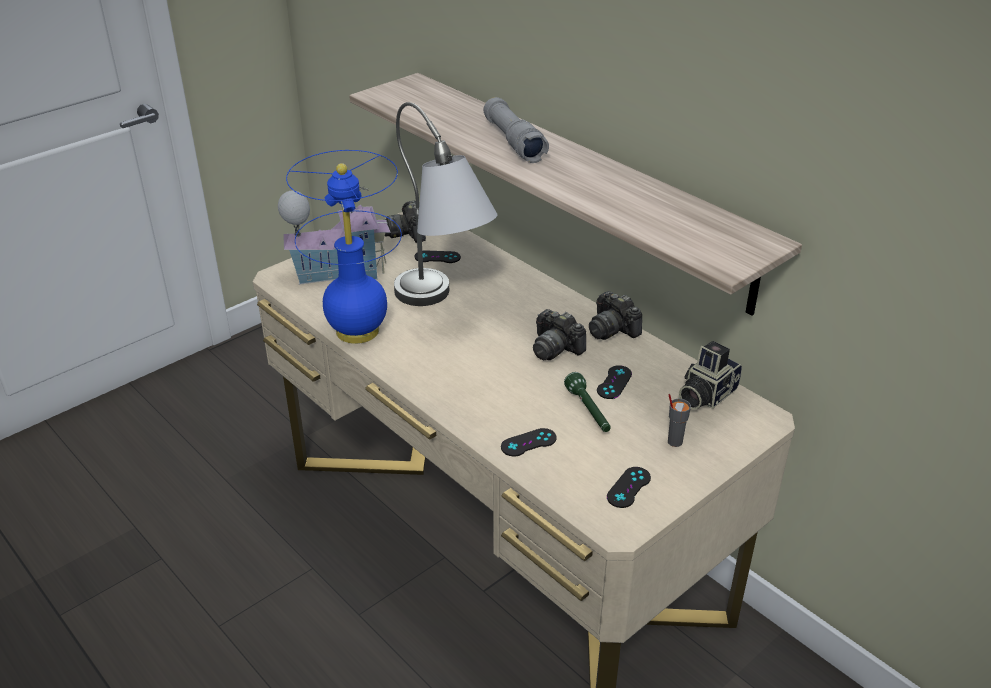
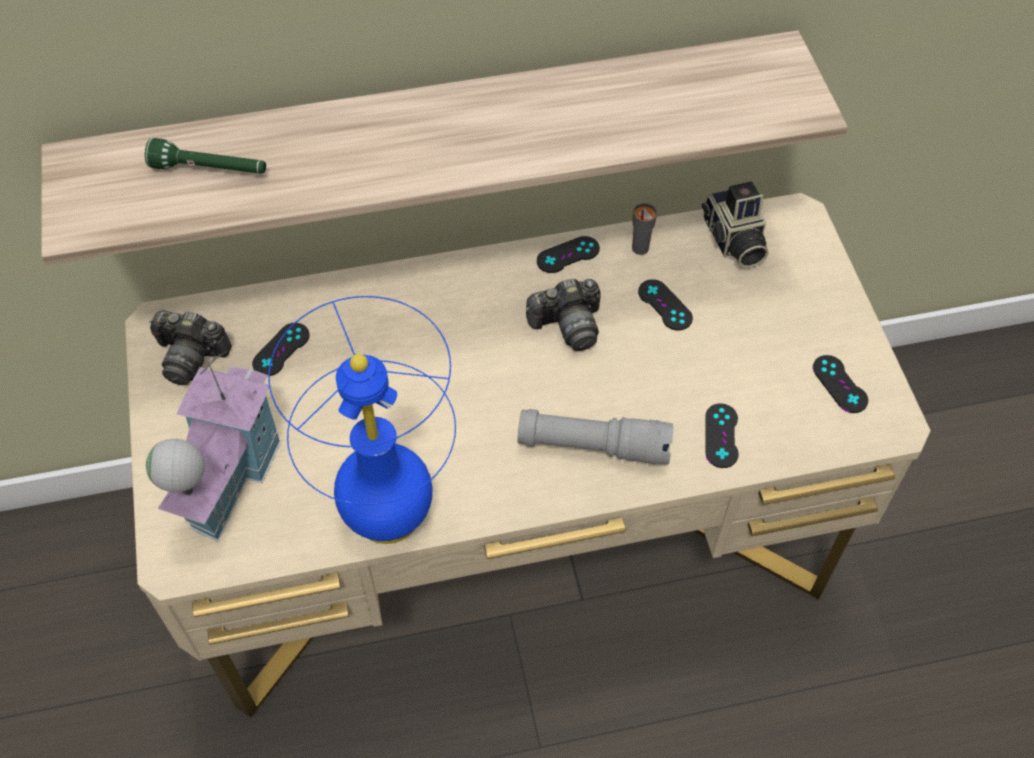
camera: 60 degrees left, 20 degrees up
grey table lamp [394,102,497,306] -> none
grey flashlight [484,97,549,163] -> grey flashlight moved to [518,409,673,465]
green flashlight [564,372,611,432] -> green flashlight moved to [145,138,266,174]
camera [589,291,642,340] -> black game controller [537,236,600,273]
grey cup [668,394,691,447] -> grey cup moved to [632,203,657,255]

